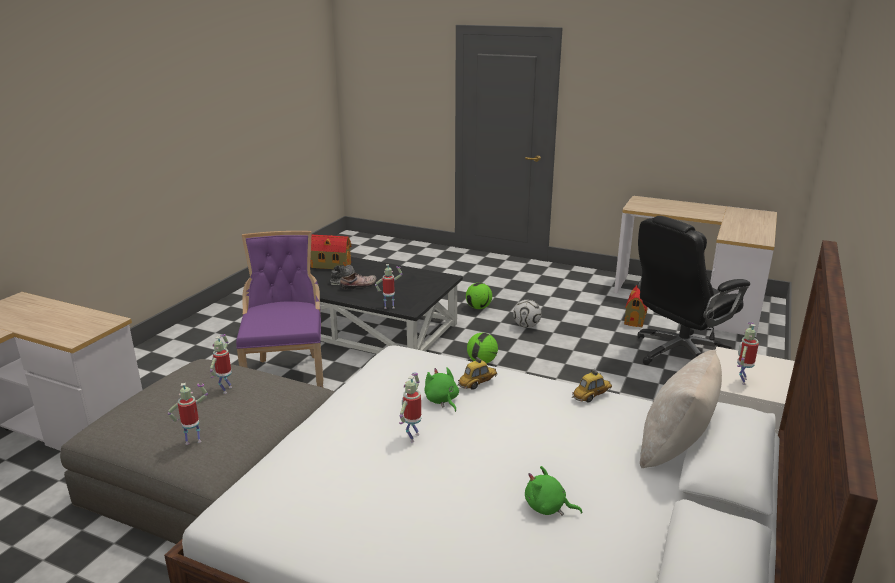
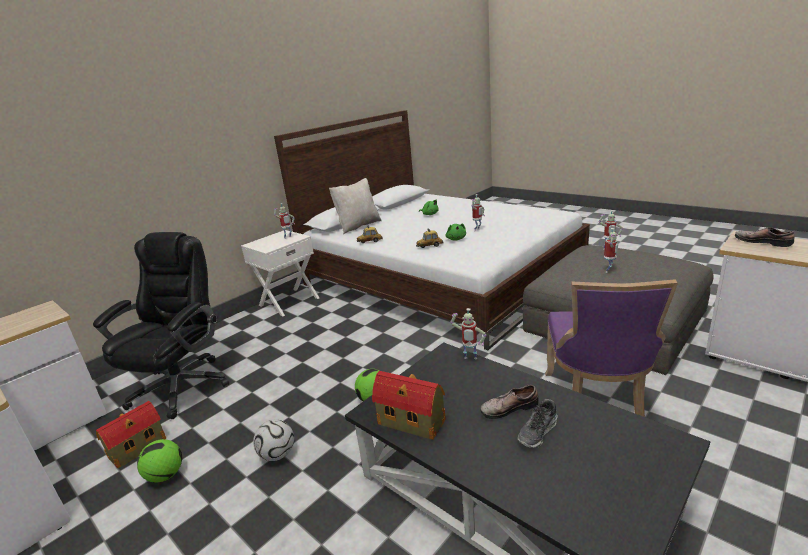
camera: 160 degrees left, 0 degrees up
toy house [311,235,351,269] -> toy house moved to [372,371,445,440]
football [466,283,492,309] -> football moved to [137,439,182,483]
black office chair [637,216,750,365] -> black office chair turned 60 degrees counterclockwise [93,232,229,419]
none -> shoe [735,227,795,247]

